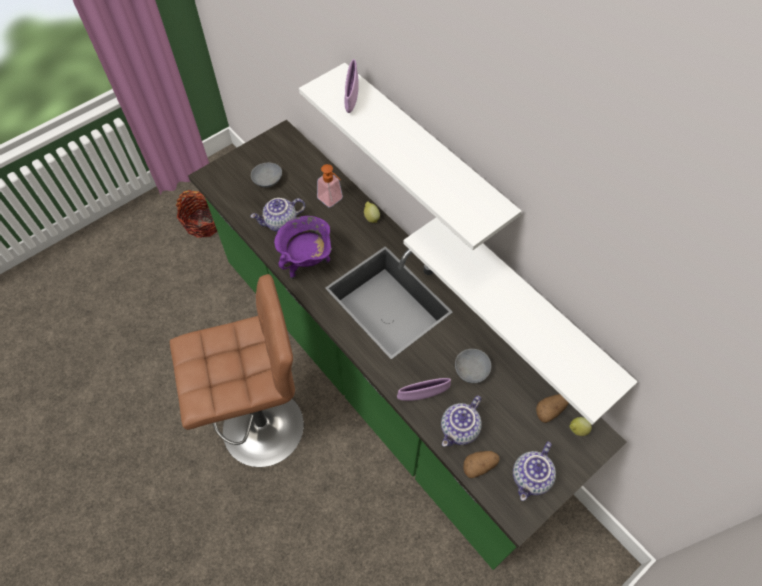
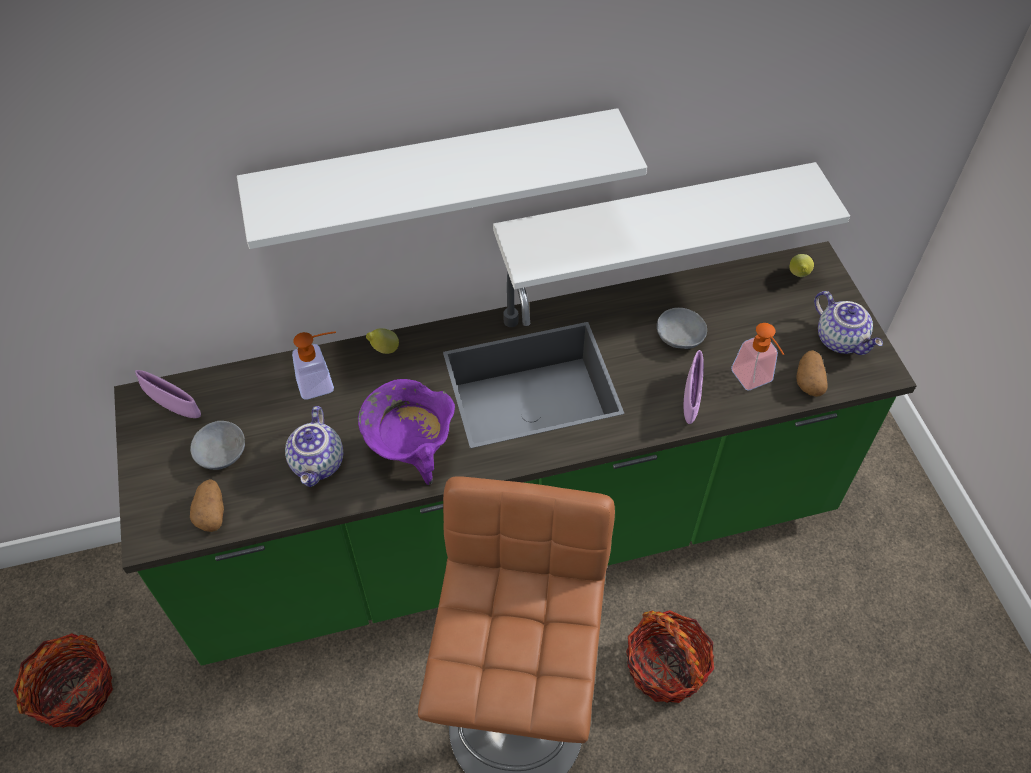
camera: 65 degrees left, 5 degrees down
purple bowl [345,59,359,113] -> purple bowl moved to [135,370,201,418]
teapot [441,396,482,447] -> soap dispenser [731,323,784,391]
potato [536,394,569,423] -> potato moved to [190,479,224,532]
none -> basket [626,610,714,703]

